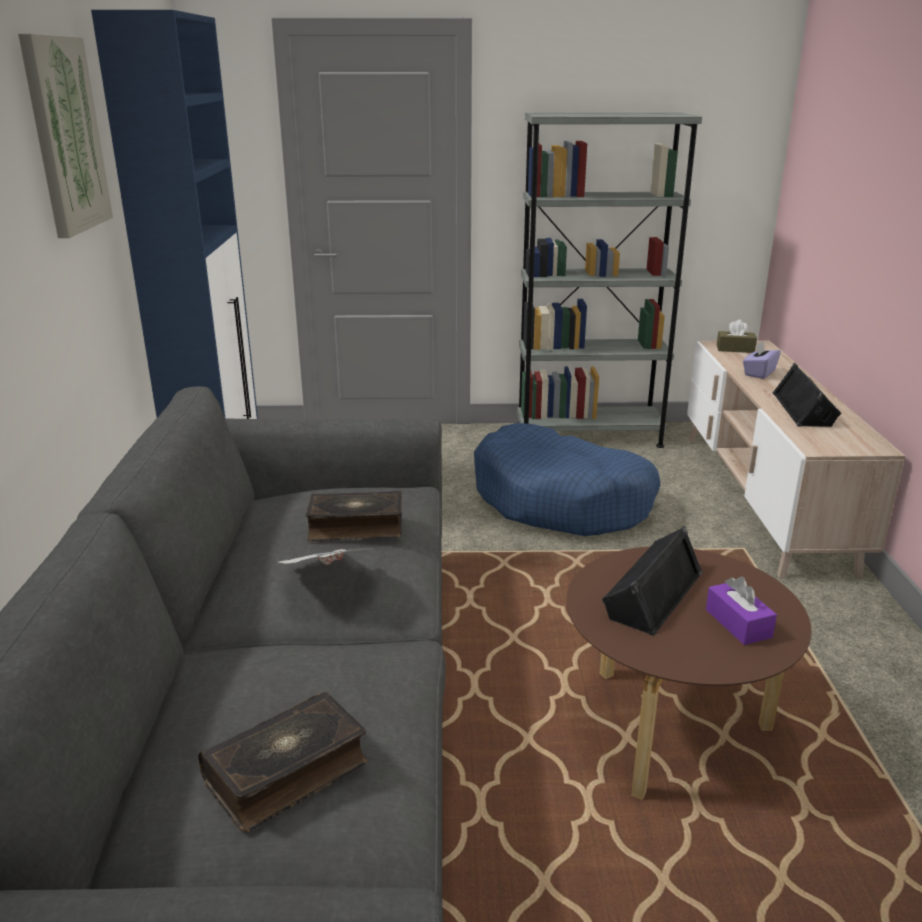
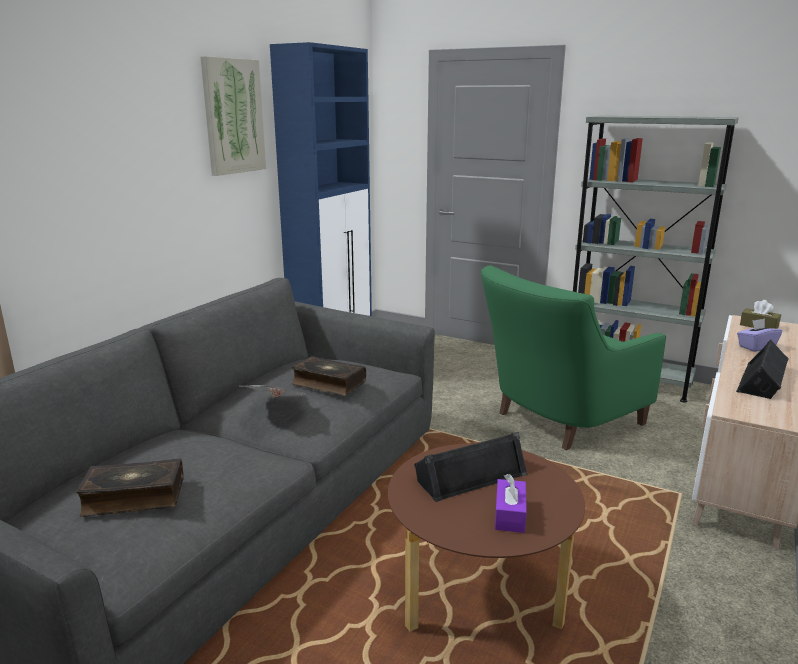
camera: 30 degrees right, 5 degrees down
blue dog bed [474,423,661,536] -> green armchair [481,265,666,450]

